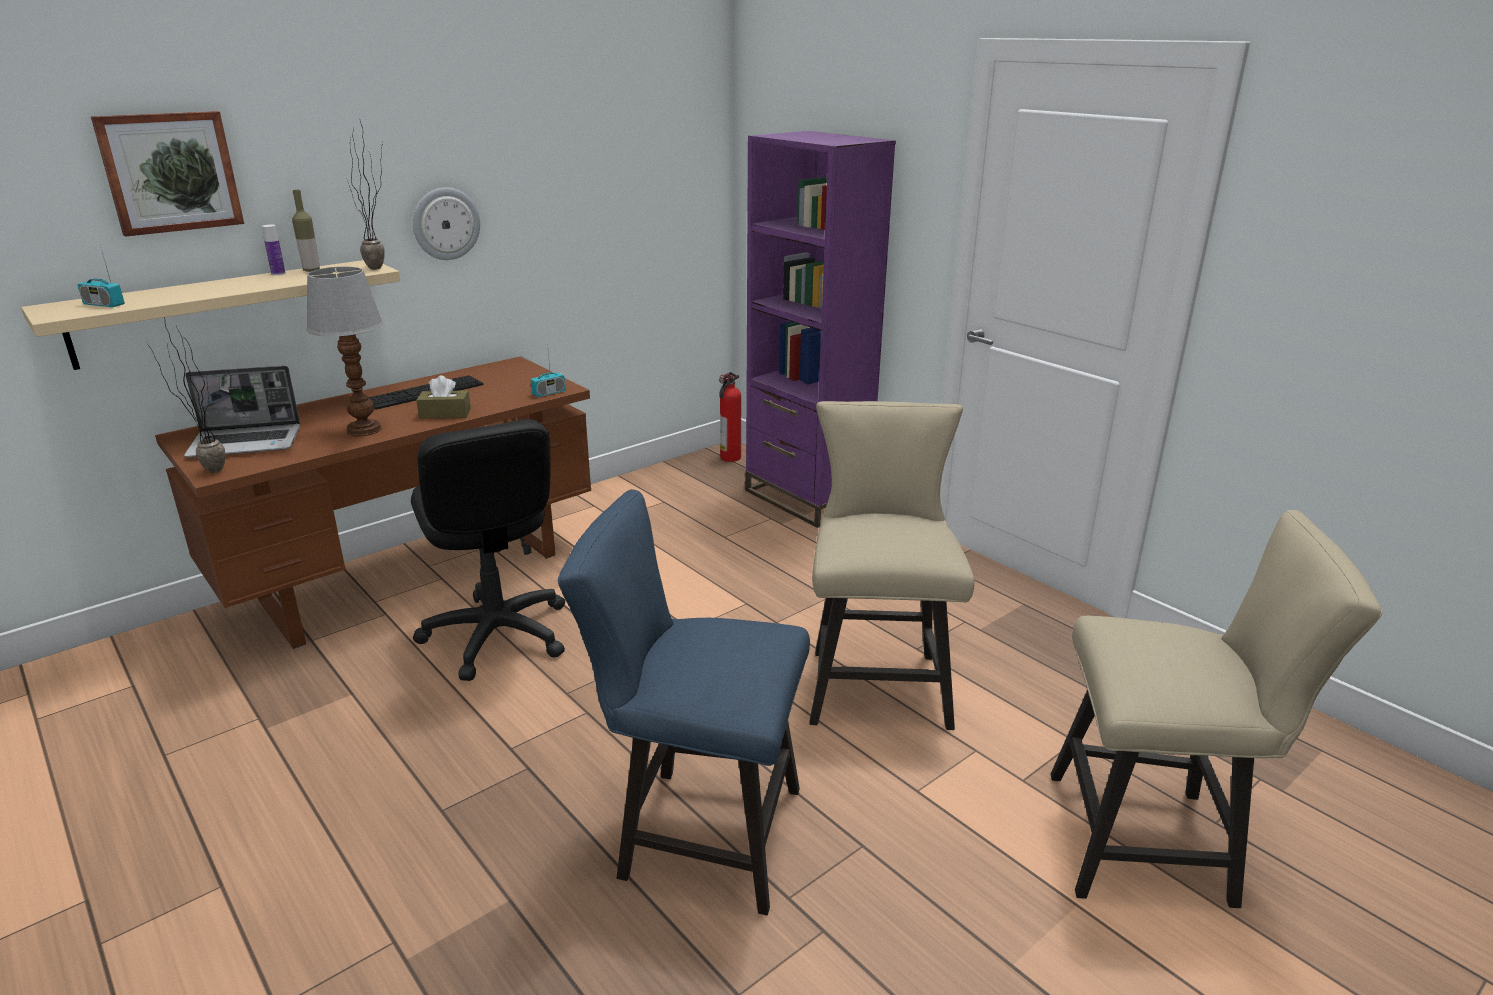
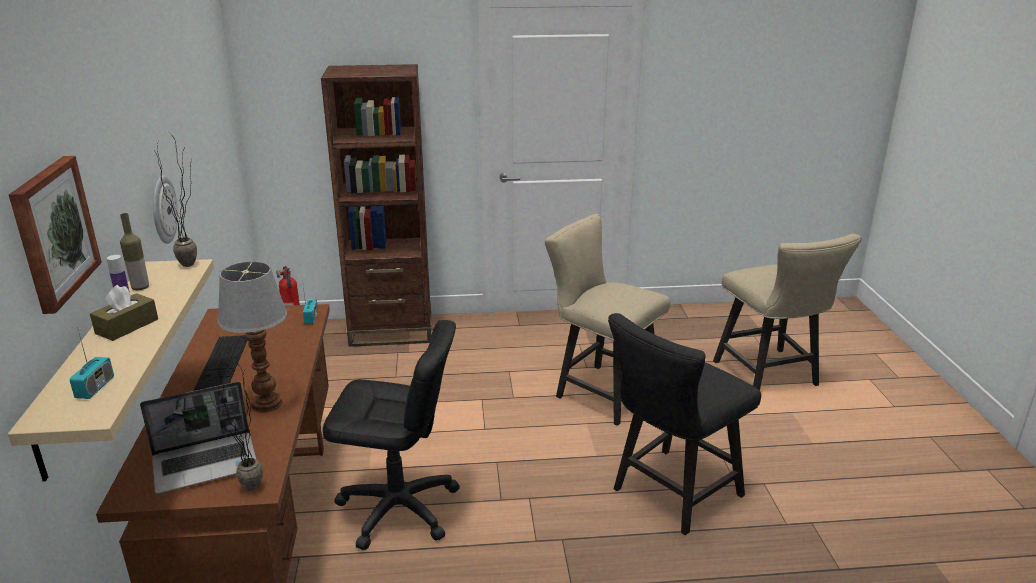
camera: 55 degrees left, 0 degrees up
radio [78,249,125,308] -> radio turned 45 degrees counterclockwise [70,327,114,399]
laptop [184,366,300,457] -> laptop turned 45 degrees clockwise [140,382,256,494]
brown tissue box [416,375,471,419] -> brown tissue box moved to [90,285,158,341]
blue chair [558,489,810,916] -> black chair [608,313,761,535]
purple bookcase [745,131,896,528] -> brown bookcase [321,64,431,347]
beige chair [1051,510,1383,908] -> beige chair turned 120 degrees clockwise [713,234,861,391]

